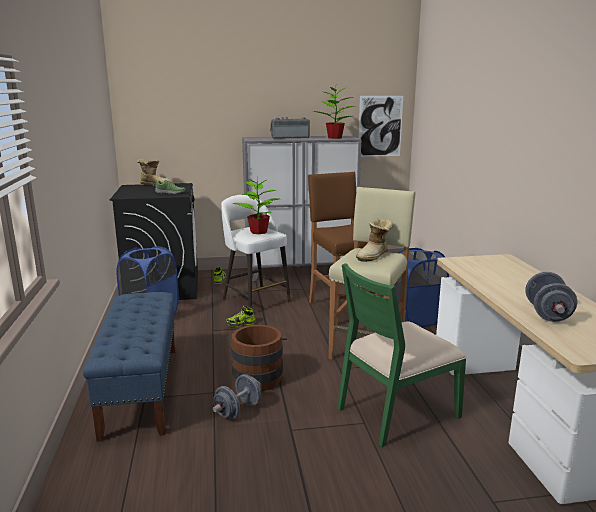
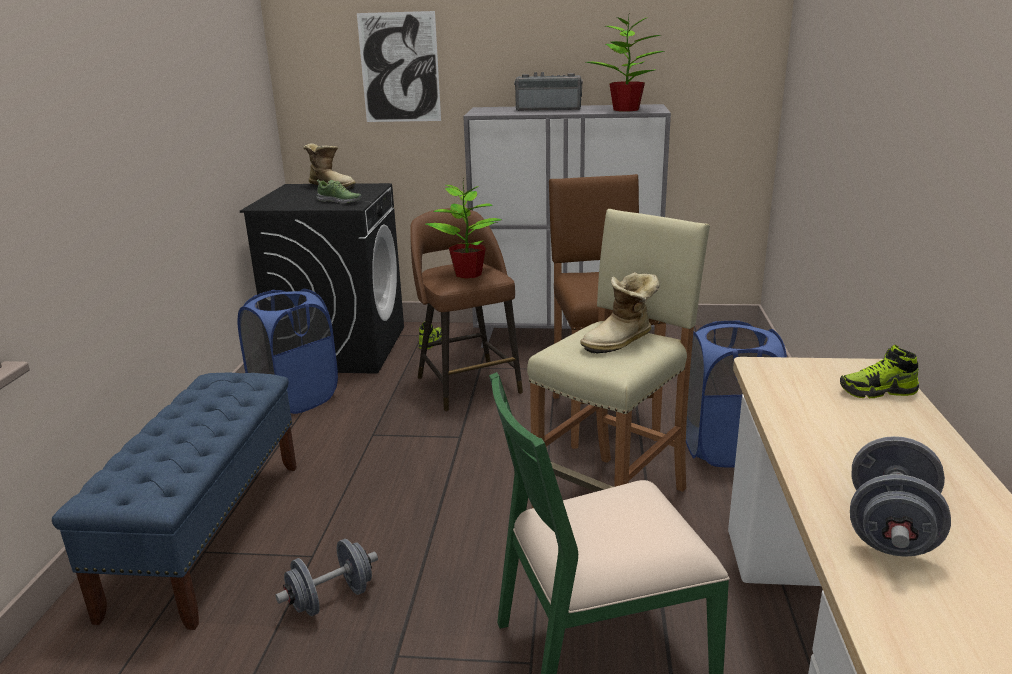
camera: 15 degrees right, 5 degrees up
white stool [221,195,291,308] -> brown stool [410,208,523,411]
shoe [226,305,256,327] -> shoe moved to [840,345,919,398]
brown bucket [227,325,287,391] -> none
picture [358,96,403,157] -> picture moved to [357,11,441,122]

